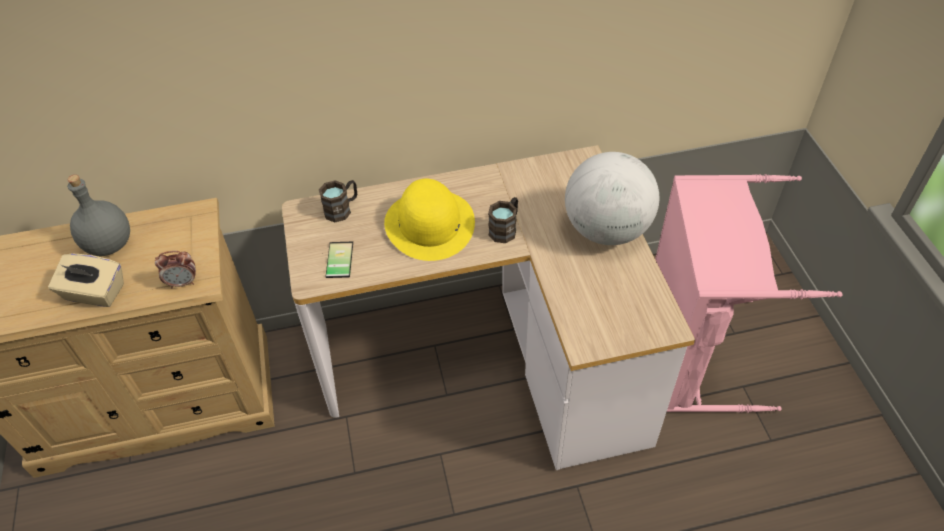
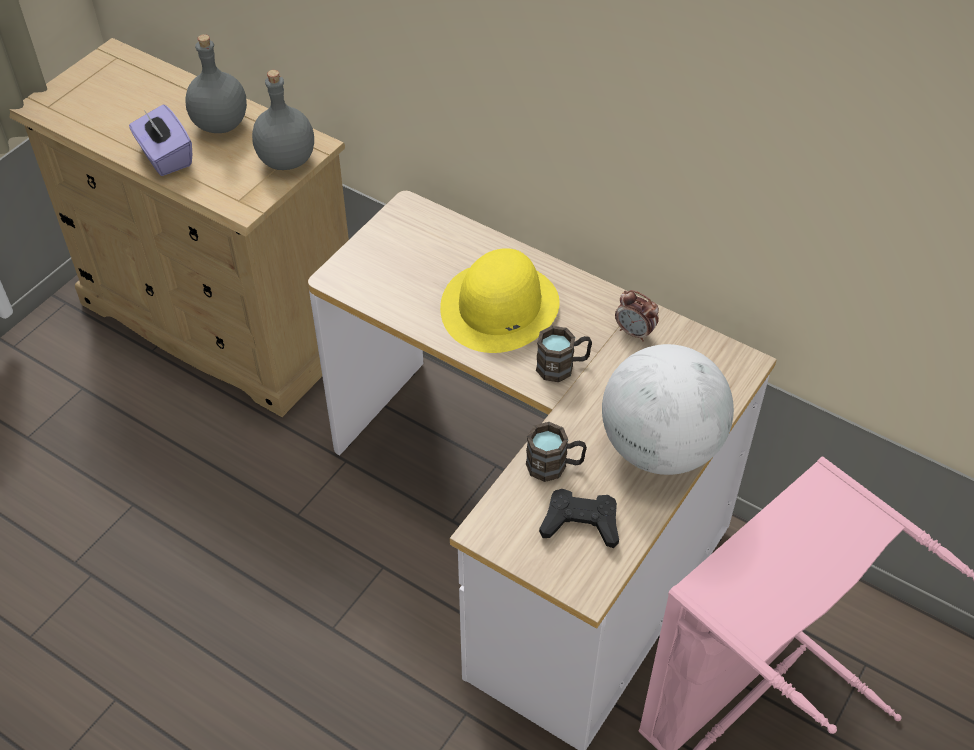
camera: 45 degrees right, 0 degrees up
beige tissue box [48,253,124,307] -> purple tissue box [129,105,192,176]
alarm clock [155,251,196,289] -> alarm clock moved to [615,290,659,342]
brown mug [319,180,357,222] -> brown mug moved to [526,422,587,482]
phone [325,242,353,278] -> none
none -> grey bottle [252,70,314,170]
none -> black game controller [539,489,619,548]

